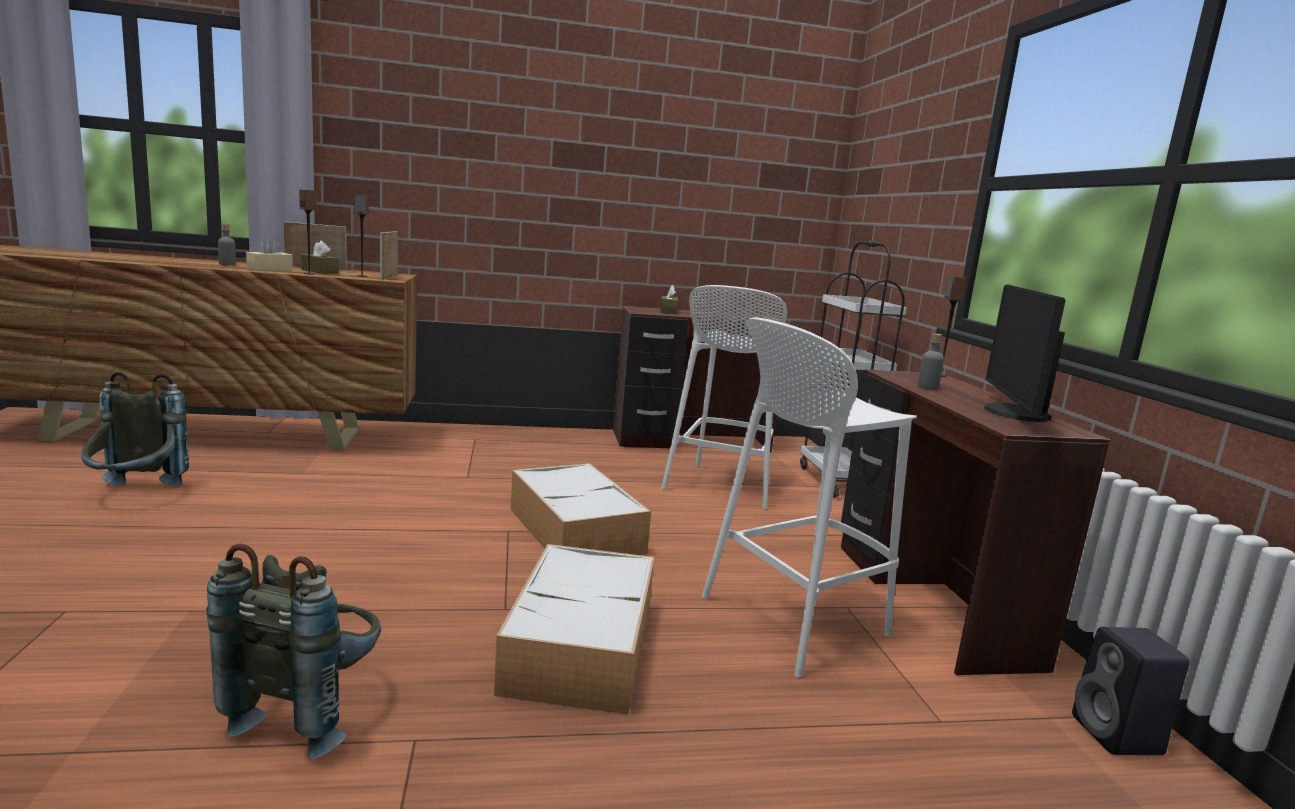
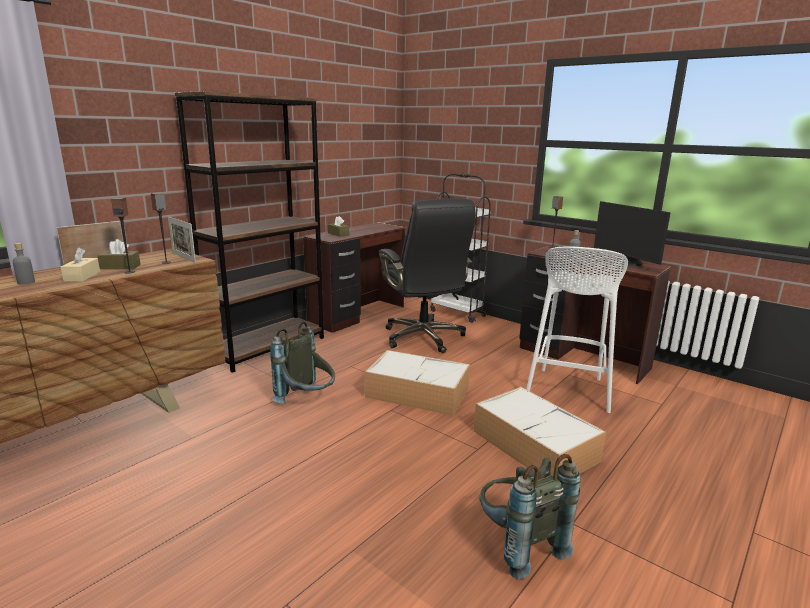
camera: 40 degrees left, 5 degrees up
grey backpack [81,372,189,487] -> grey backpack moved to [270,321,335,404]
white stool [661,285,787,509] -> black office chair [379,199,475,353]
black speaker [1072,627,1190,755] -> none
none -> brown bookcase [174,91,324,373]

